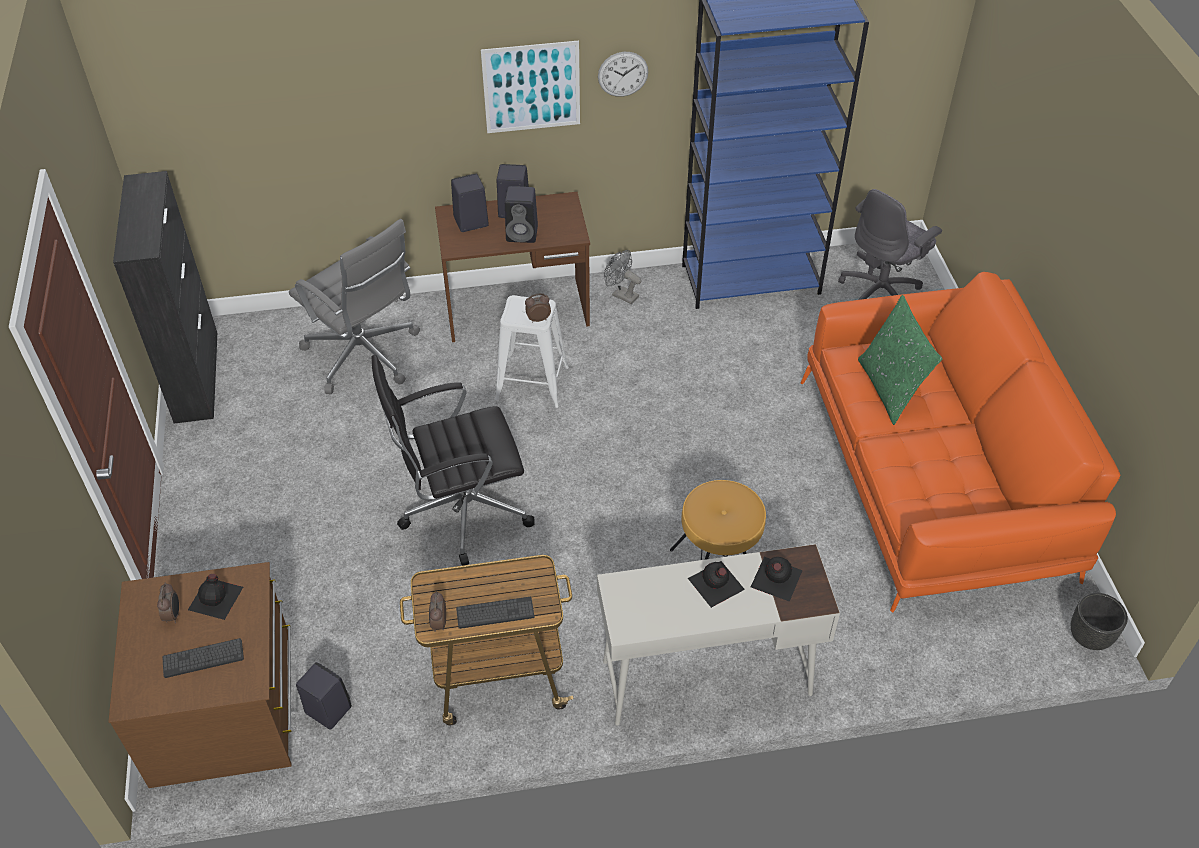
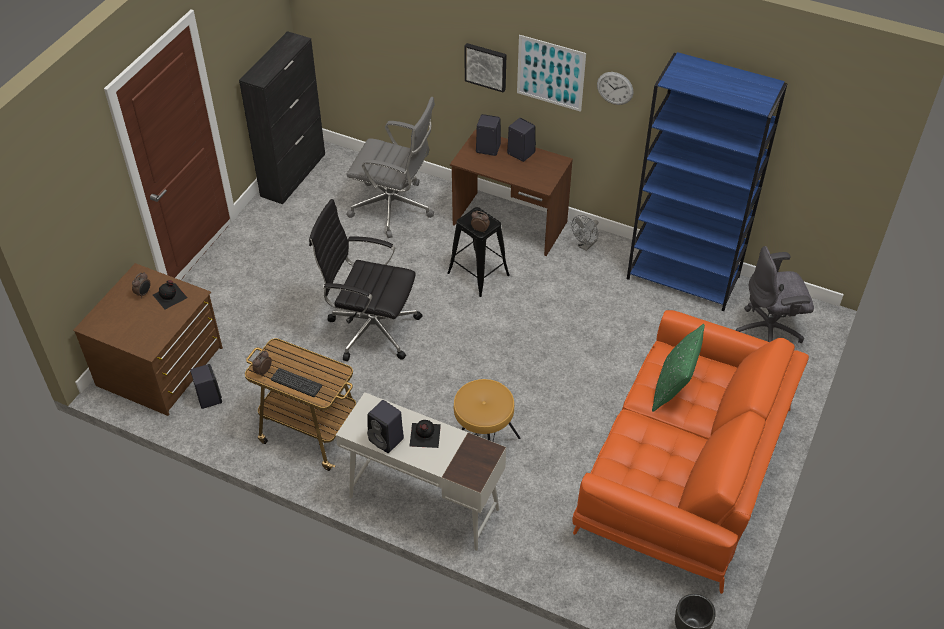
camera: 35 degrees right, 0 degrees up
keyboard [162,638,244,678] -> none
grey office chair [289,219,420,394] -> grey office chair turned 60 degrees counterclockwise [346,97,435,238]
white stool [495,295,569,408] -> black stool [447,207,510,297]
black speaker [505,186,538,243] -> black speaker moved to [367,400,404,453]
grey fan [604,250,642,304] -> grey fan turned 120 degrees counterclockwise [572,215,598,251]
black bottle [751,557,803,602] -> none
none -> picture [464,43,507,93]

